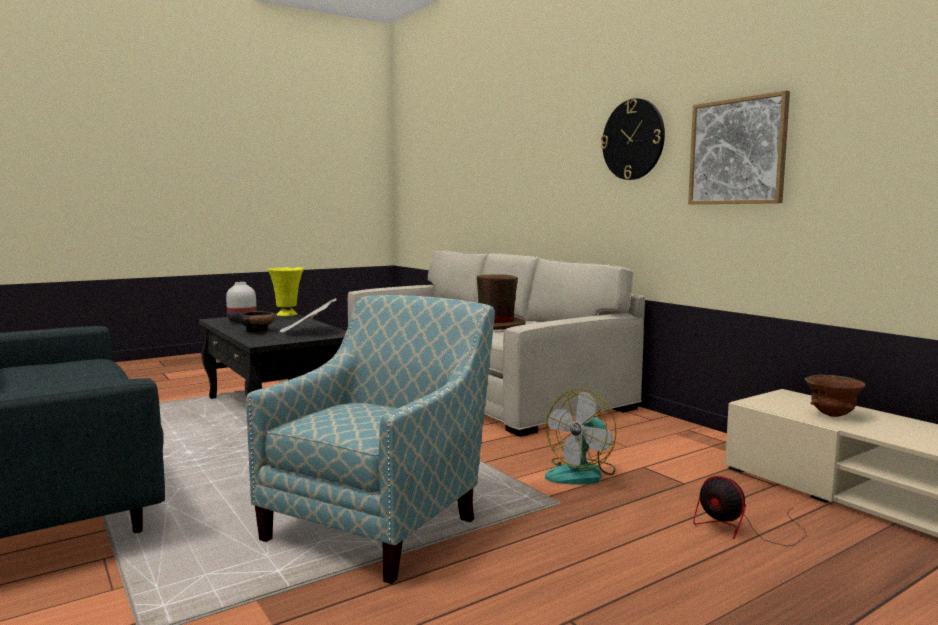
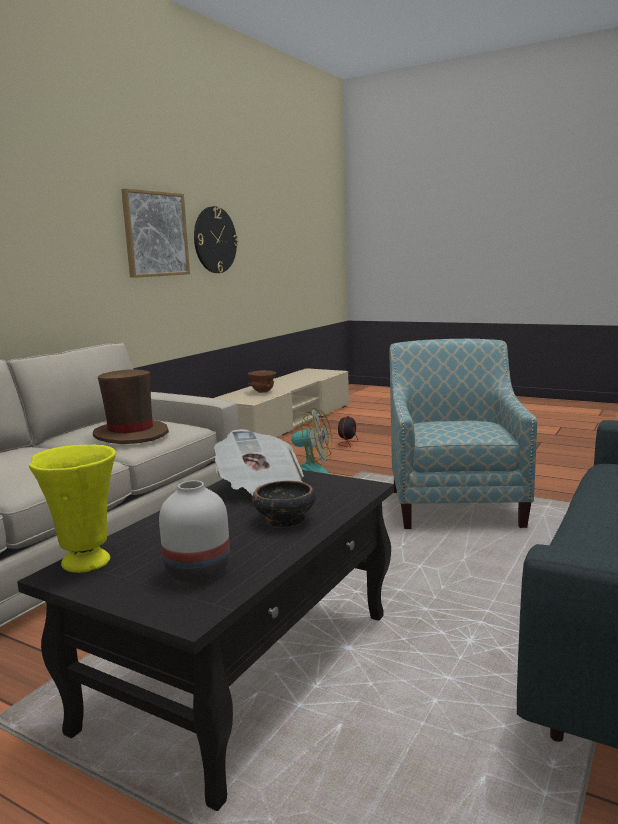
camera: 115 degrees left, 5 degrees up
armchair [246,295,495,584] -> armchair turned 90 degrees clockwise [389,339,537,529]
wall clock [601,98,665,180] -> wall clock moved to [194,206,238,273]

